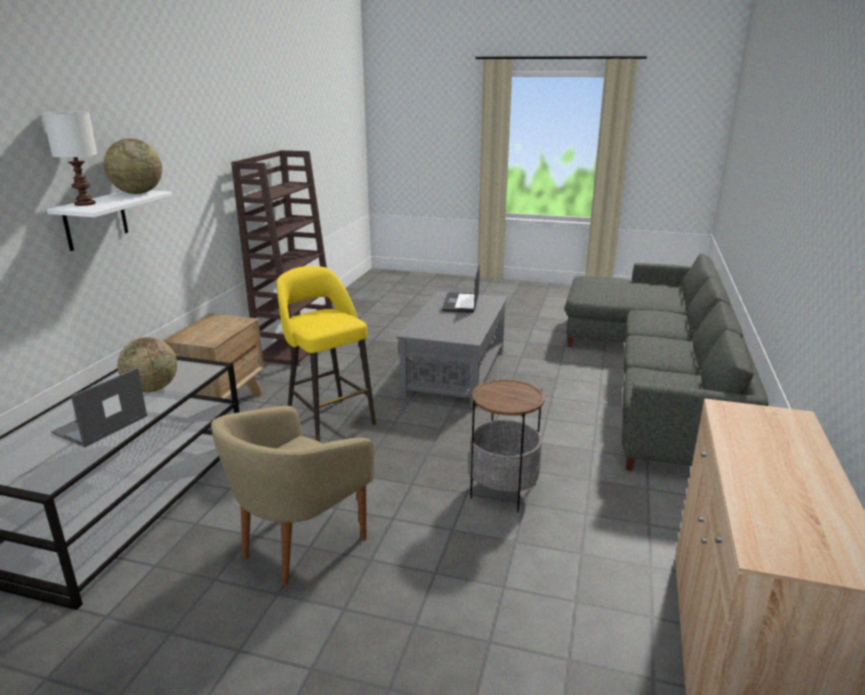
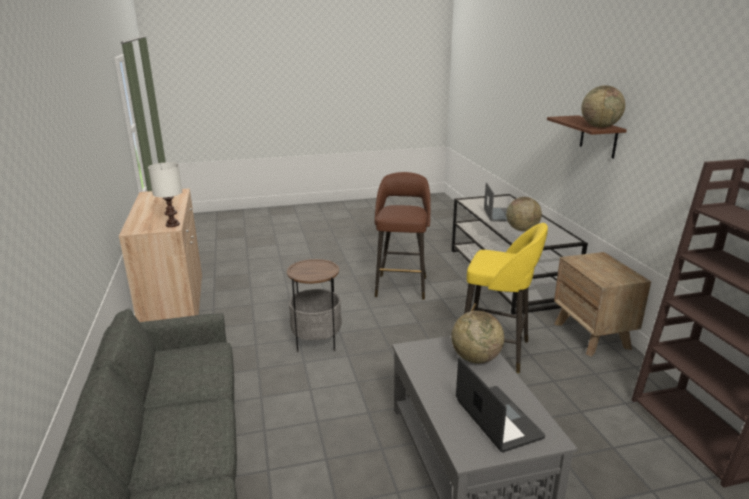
camera: 150 degrees right, 0 degrees up
white table lamp [42,111,97,206] -> white table lamp moved to [148,162,182,227]
white shelf [47,190,173,251] -> brown shelf [547,115,627,158]
beige armchair [211,406,374,586] -> brown stool [375,172,431,300]
none -> globe [451,311,504,364]

